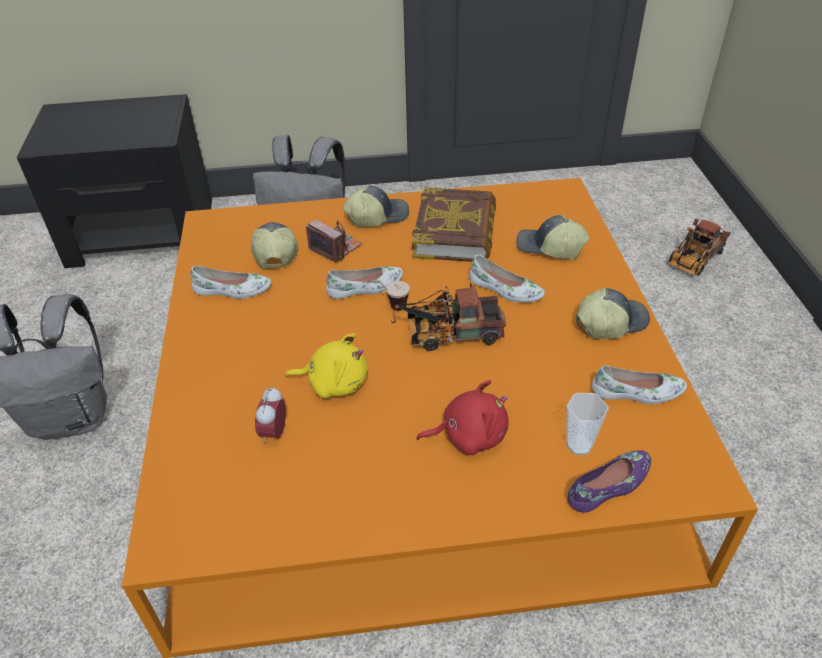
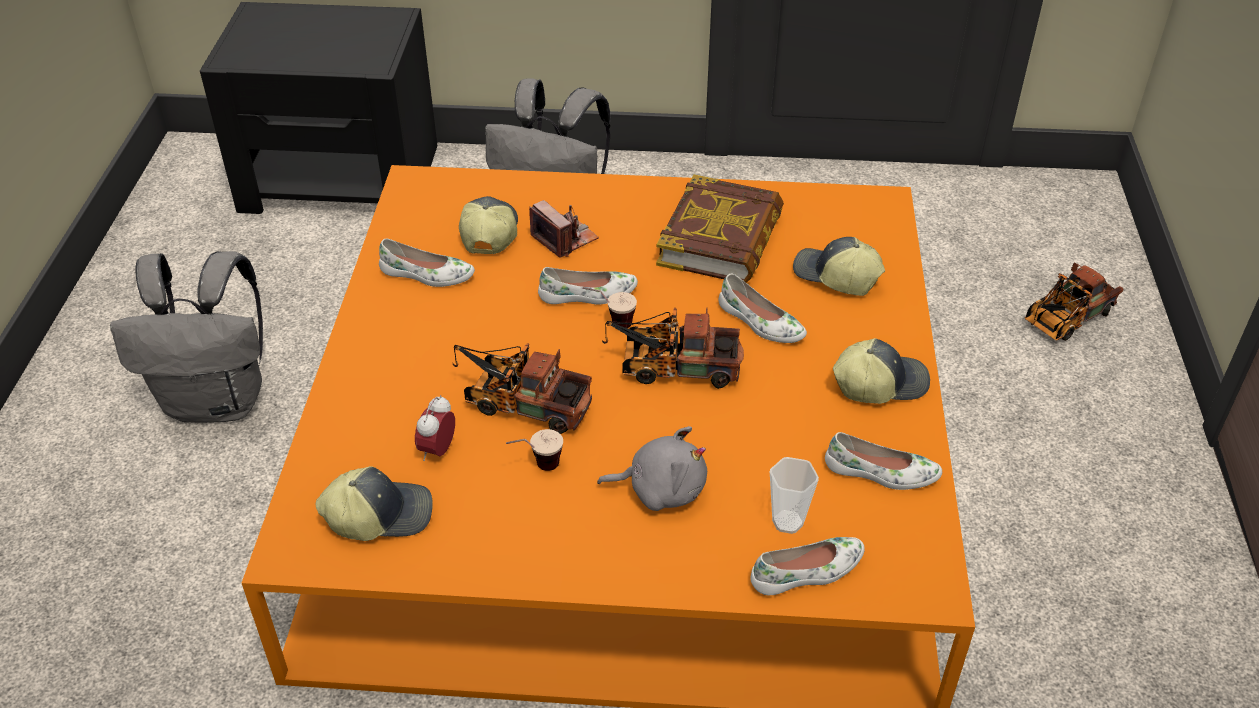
camera: 10 degrees right, 0 degrees up
yellow plush toy [285,333,368,399] -> toy truck [453,343,592,434]
cap [343,185,409,227] -> cap moved to [316,466,433,541]
red plush toy [416,380,509,455] -> grey plush toy [597,426,707,511]
purple shoe [567,450,651,513] -> white shoe [750,537,865,595]
none -> cup [506,429,563,471]

